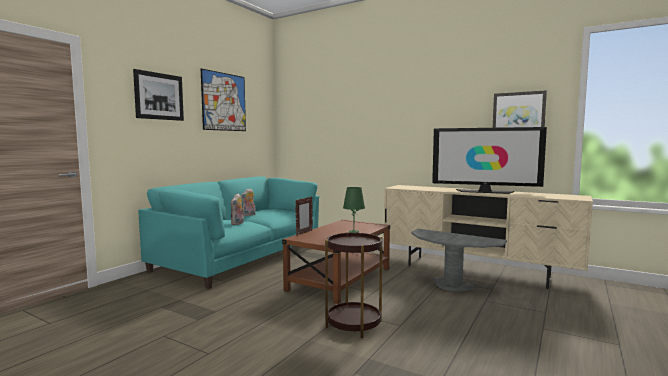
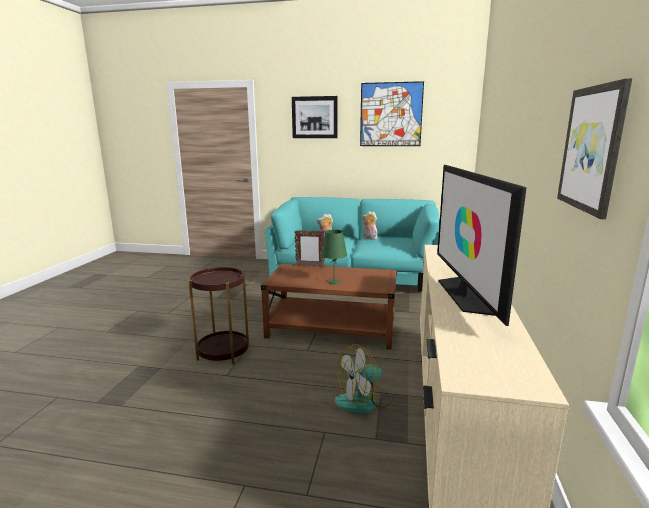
camera: 70 degrees right, 10 degrees up
grey side table [411,229,507,291] -> fan [335,344,393,414]

